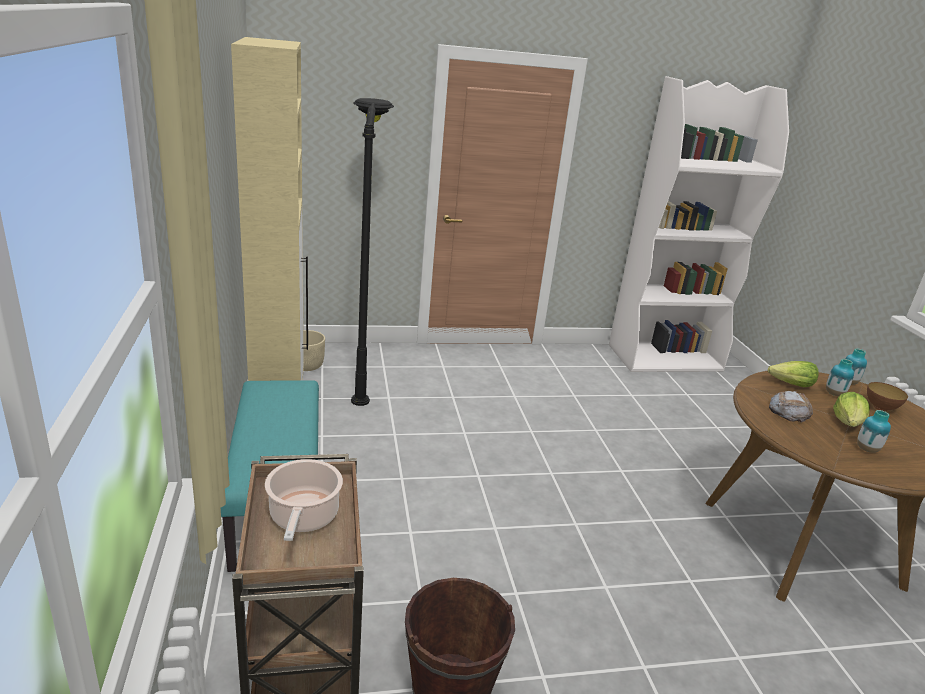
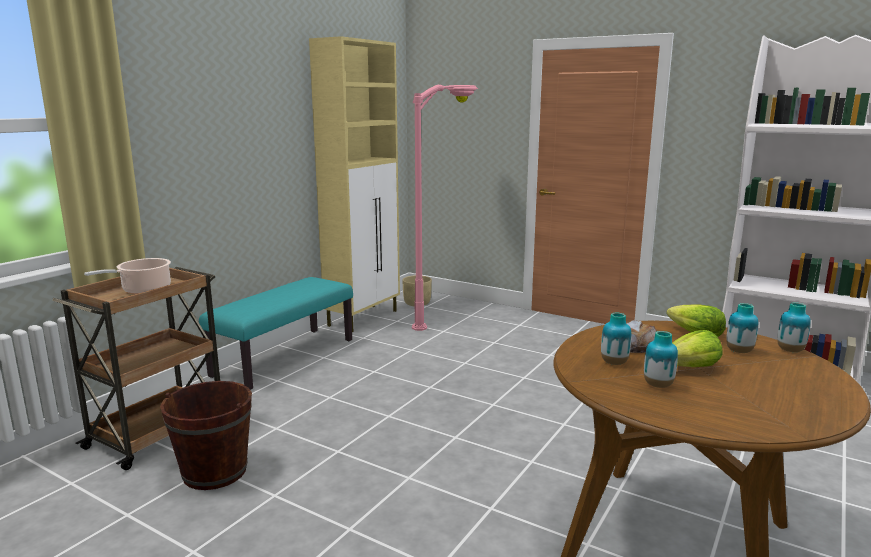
camera: 45 degrees right, 10 degrees down
black floor lamp [351,98,394,406] -> pink floor lamp [412,85,478,331]
bowl [867,382,908,411] -> none
none -> vase [601,313,631,365]

